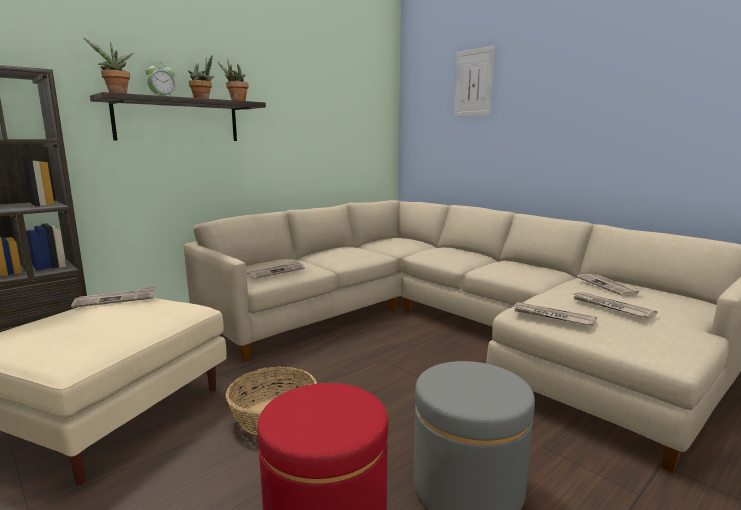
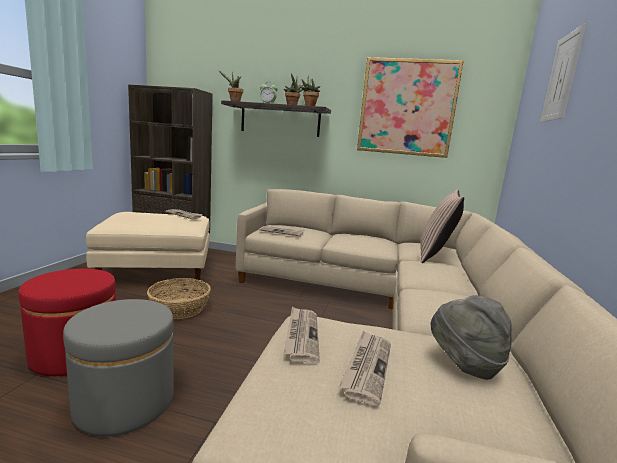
camera: 55 degrees right, 0 degrees up
newspaper [577,274,642,296] -> grey hat [430,295,512,380]
none -> picture [357,57,464,158]
none -> pillow [420,189,464,263]

